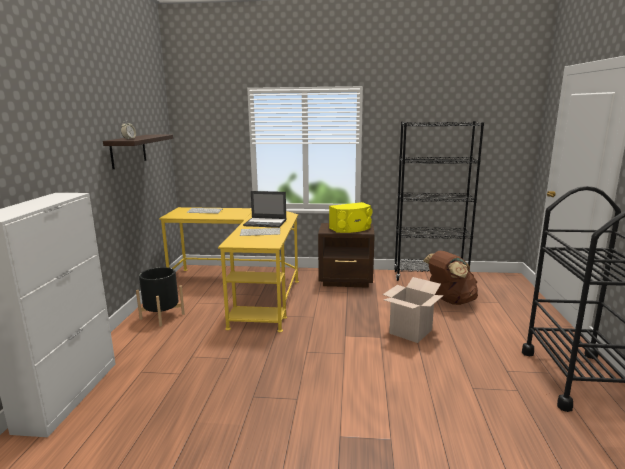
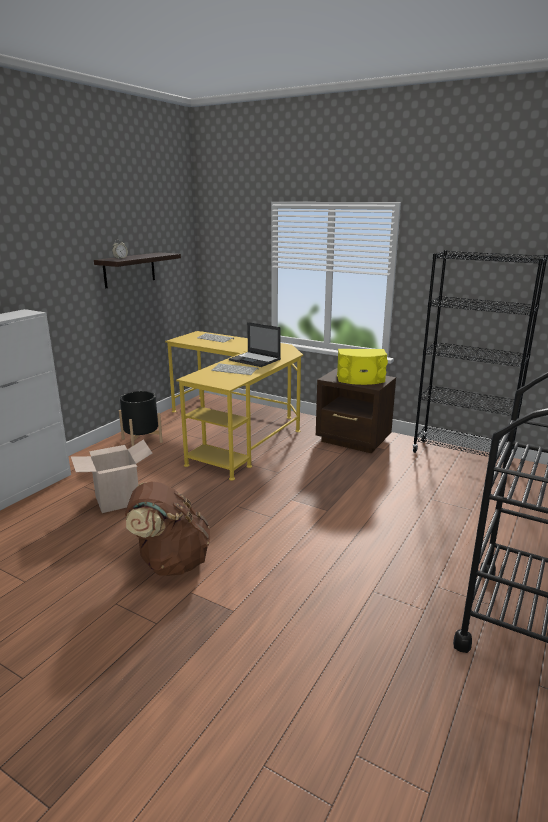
camera: 25 degrees right, 5 degrees up
cardboard box [383,277,444,343] -> cardboard box moved to [71,439,152,513]
brown backpack [423,251,478,305] -> brown backpack moved to [125,482,210,576]

